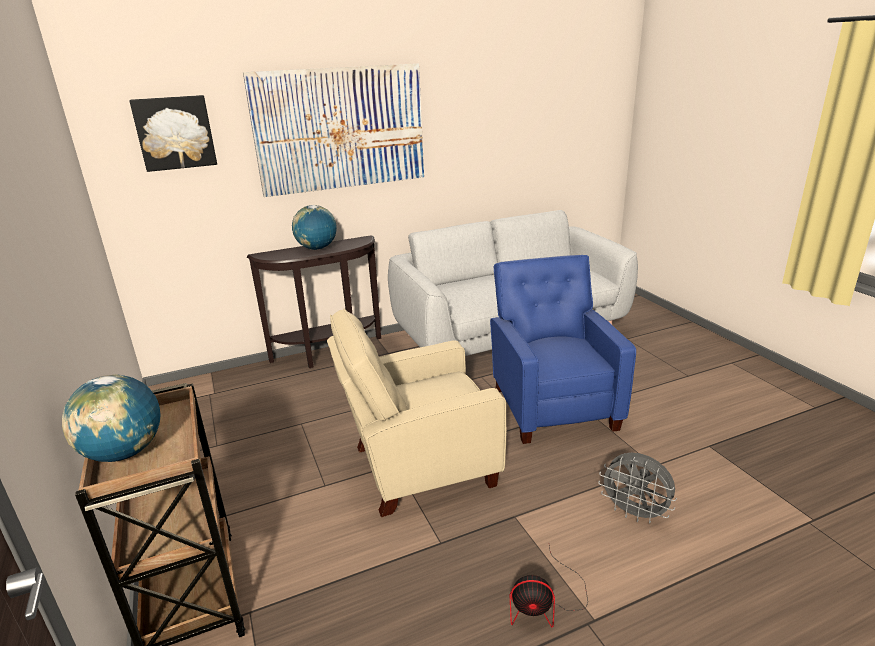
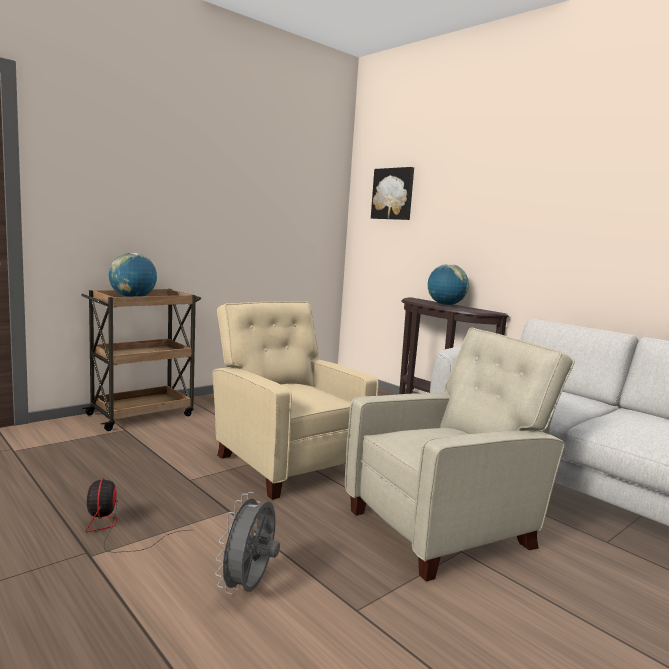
camera: 70 degrees right, 15 degrees down
picture [243,64,424,197] -> none
blue armchair [490,255,636,444] -> beige armchair [345,327,575,582]

